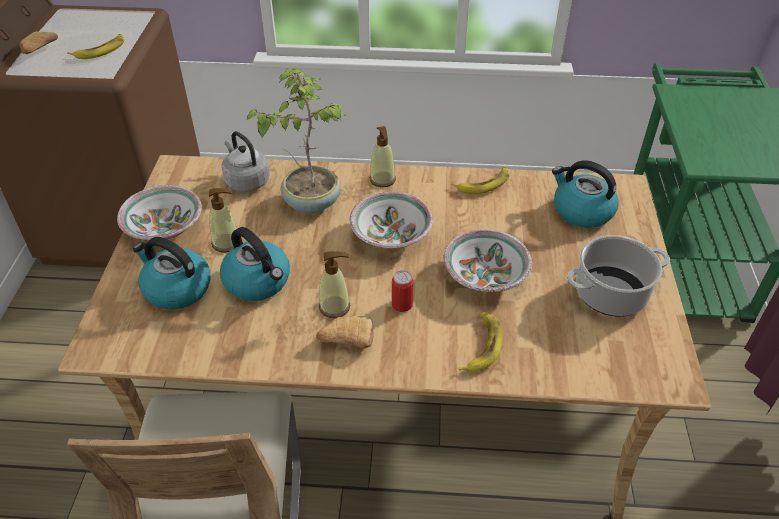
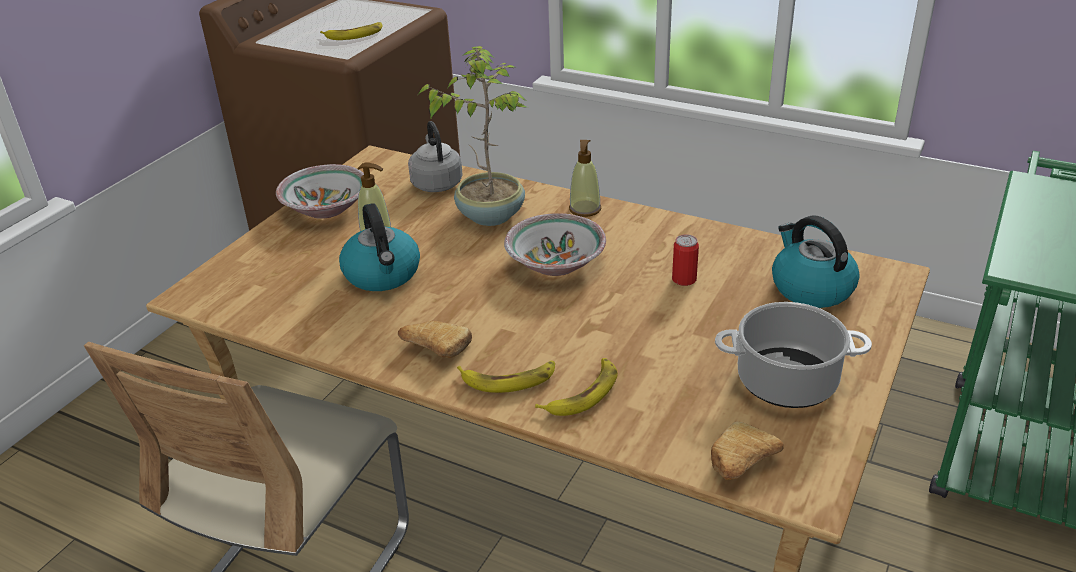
camera: 25 degrees right, 10 degrees down
bread [19,31,58,54] -> bread moved to [711,422,784,480]
kettle [133,237,211,310] -> none
soap dispenser [319,251,350,318] -> none
can [392,270,413,312] -> can moved to [672,234,699,286]
bowl [444,229,532,292] -> none
banana [451,166,510,194] -> banana moved to [457,361,555,393]

